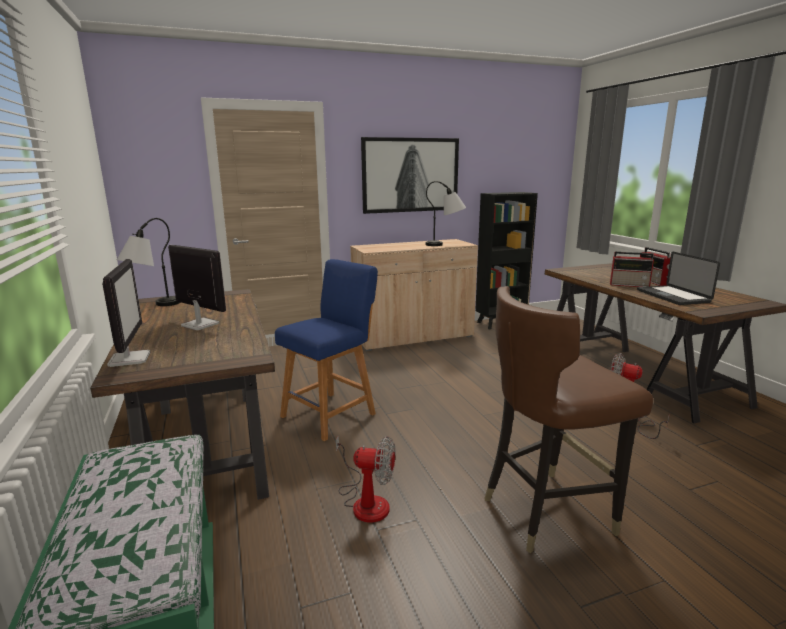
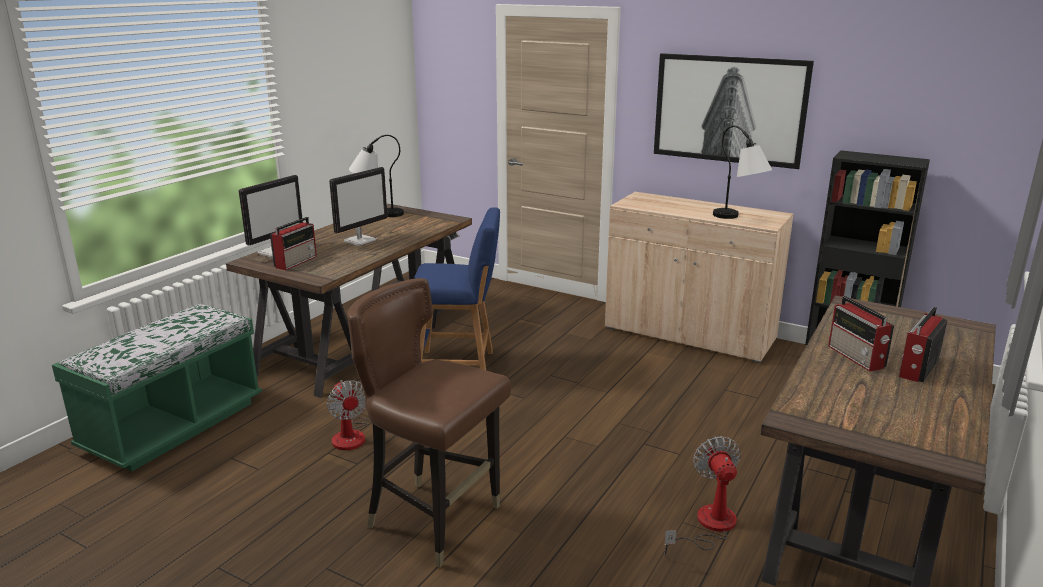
camera: 50 degrees right, 5 degrees up
monitor [168,245,226,330] -> monitor turned 45 degrees clockwise [329,167,388,246]
laptop [637,252,720,305] -> none
none -> radio [270,217,317,270]

